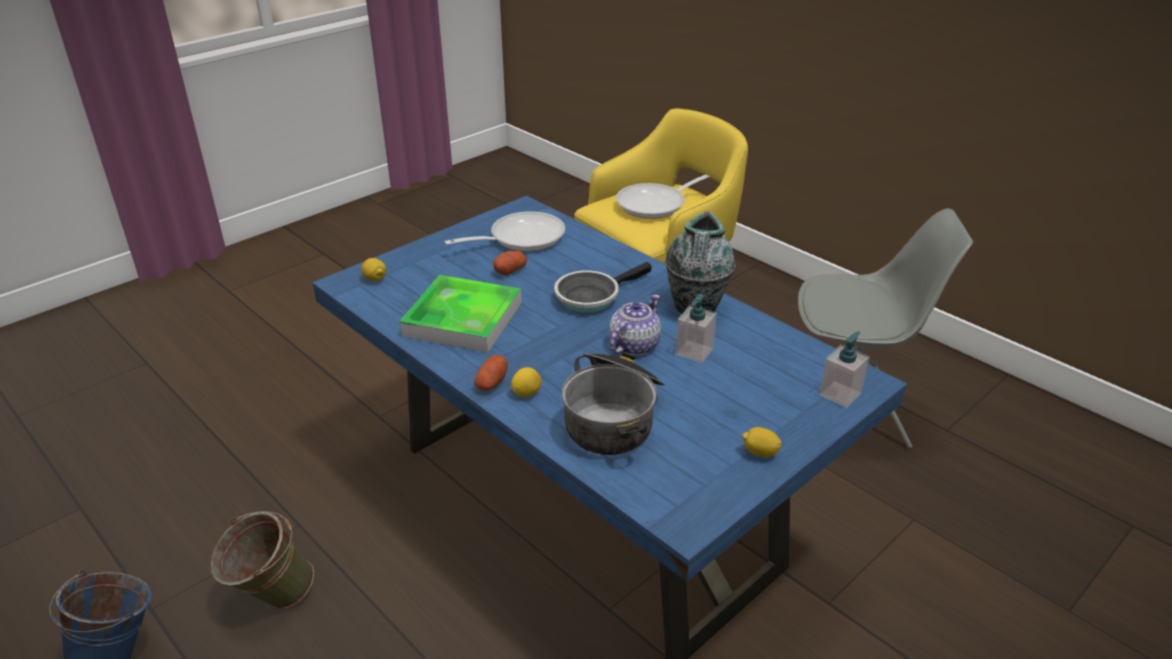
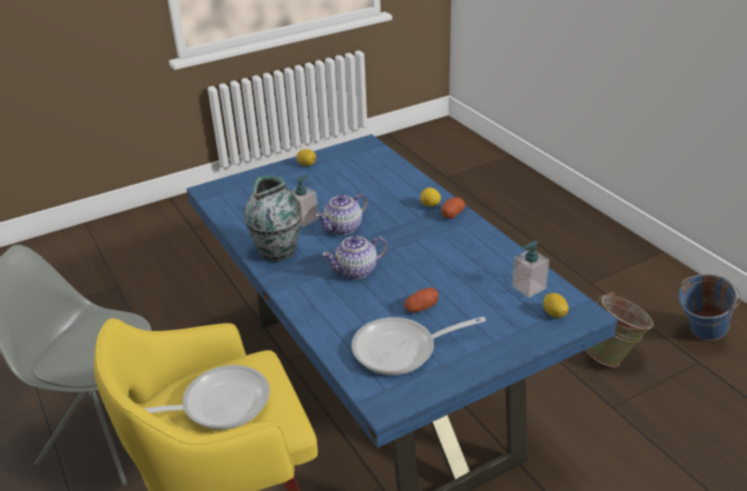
camera: 165 degrees left, 0 degrees up
tray [400,275,522,353] -> none
frying pan [554,262,651,314] -> teapot [322,236,388,279]
cooking pot [562,352,665,455] -> none
soap dispenser [819,331,869,408] -> soap dispenser moved to [512,241,549,298]

